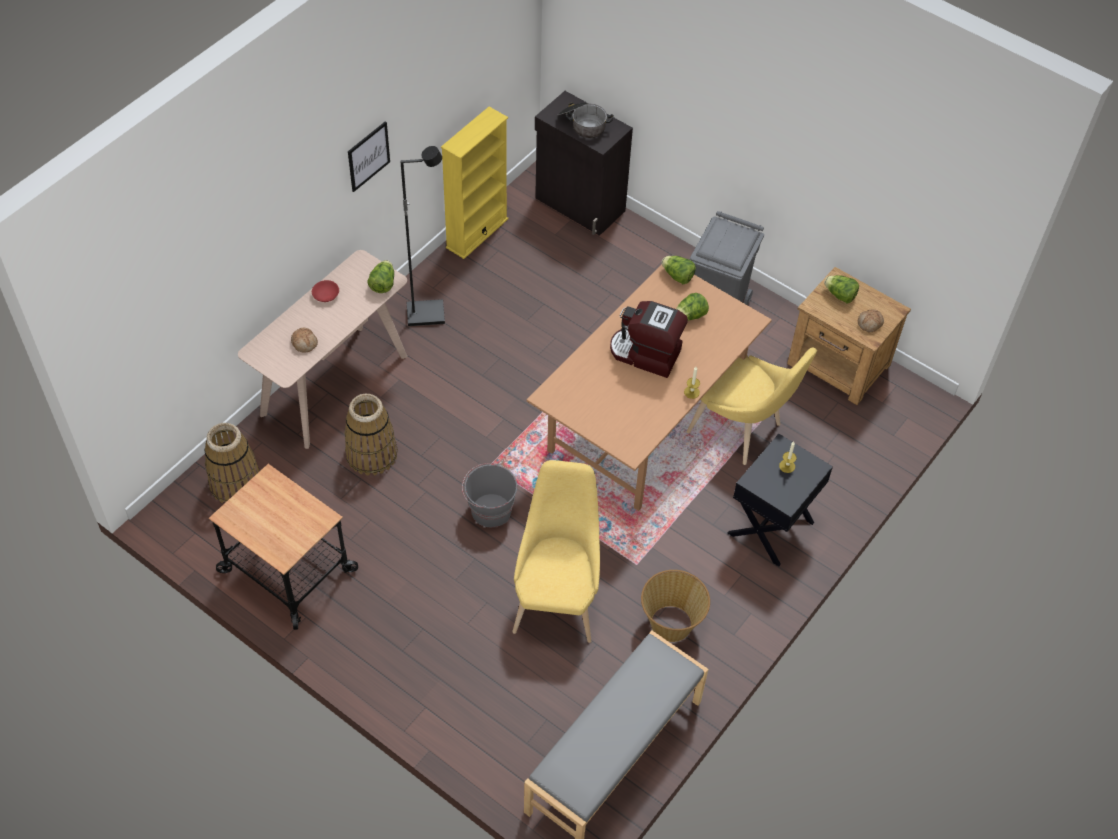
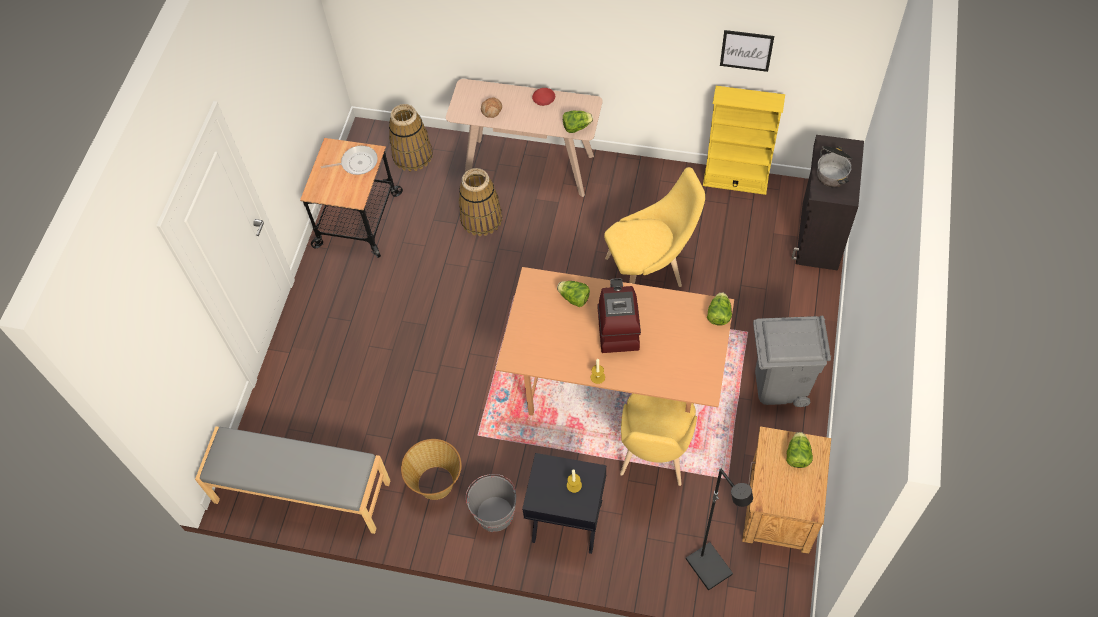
camera: 70 degrees right, 5 degrees up
picture [348,121,390,192] -> picture moved to [720,30,774,72]
black floor lamp [400,146,445,326] -> black floor lamp moved to [686,468,753,591]
grey bucket [462,463,517,527] -> grey bucket moved to [466,474,516,532]
yellow chair [512,460,600,643] -> yellow chair moved to [604,167,705,287]
lettuce [676,293,709,321] -> lettuce moved to [557,281,590,307]
bread [858,309,884,332] -> none
none -> frying pan [321,146,378,175]

